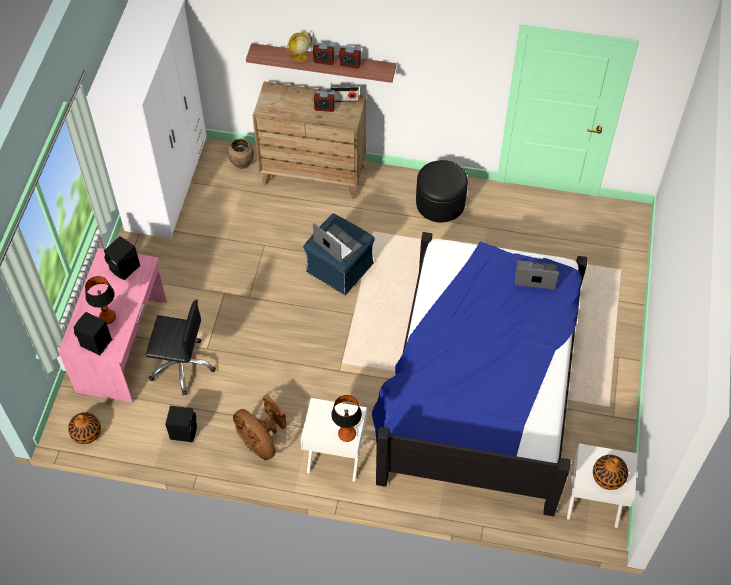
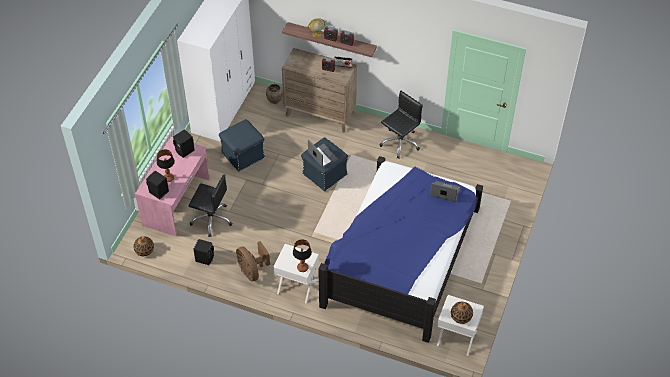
camera: 10 degrees right, 5 degrees down
black ottoman [416,160,468,223] -> black office chair [379,91,423,158]
none -> blue ottoman [219,119,265,172]

